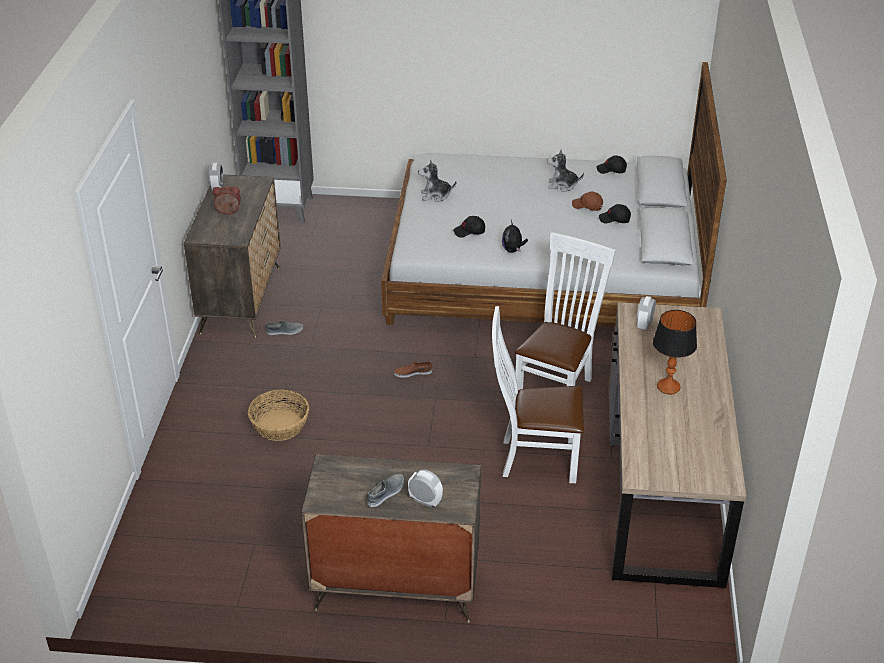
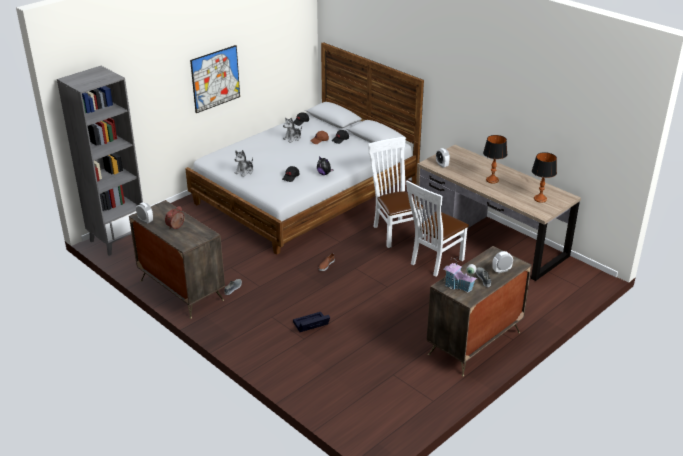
camera: 50 degrees left, 5 degrees down
basket [248,390,309,441] -> black storage box [293,312,330,332]
none -> picture [190,45,240,113]
none -> toy house [443,258,477,292]
none -> table lamp [532,152,557,203]

